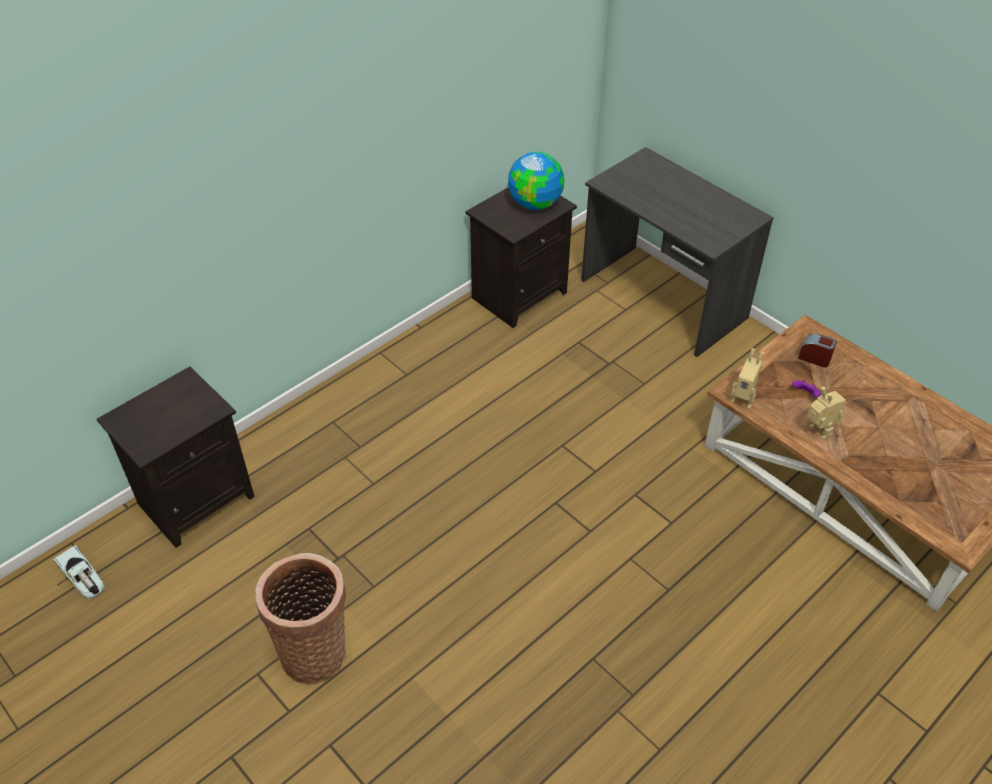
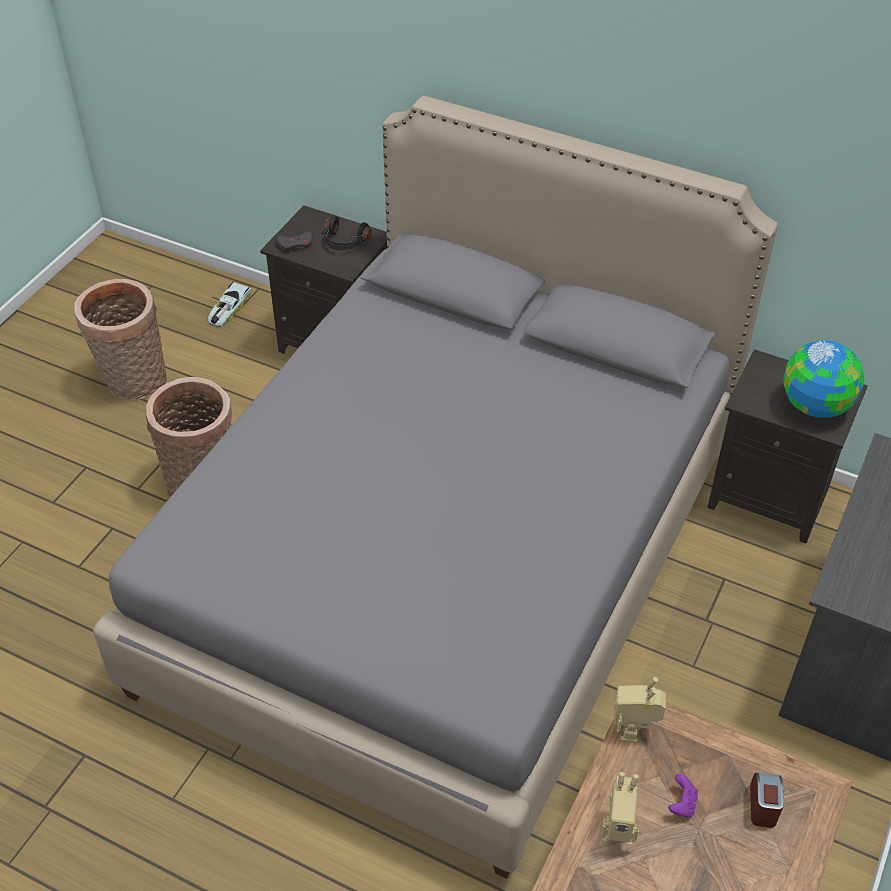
camera: 70 degrees right, 0 degrees up
toy robot [807,387,846,439] -> toy robot turned 60 degrees clockwise [601,772,639,845]
none -> basket [74,279,167,400]
none -> grey bed [93,95,778,879]
none -> grey game controller [275,232,313,253]
none -> black headphones [323,215,372,250]

